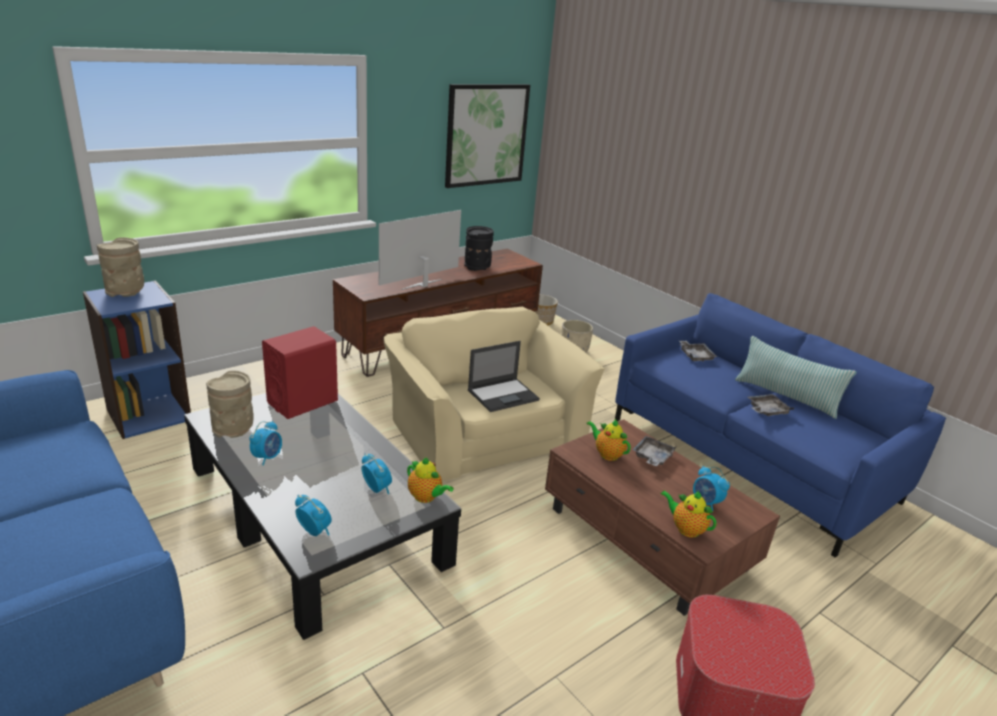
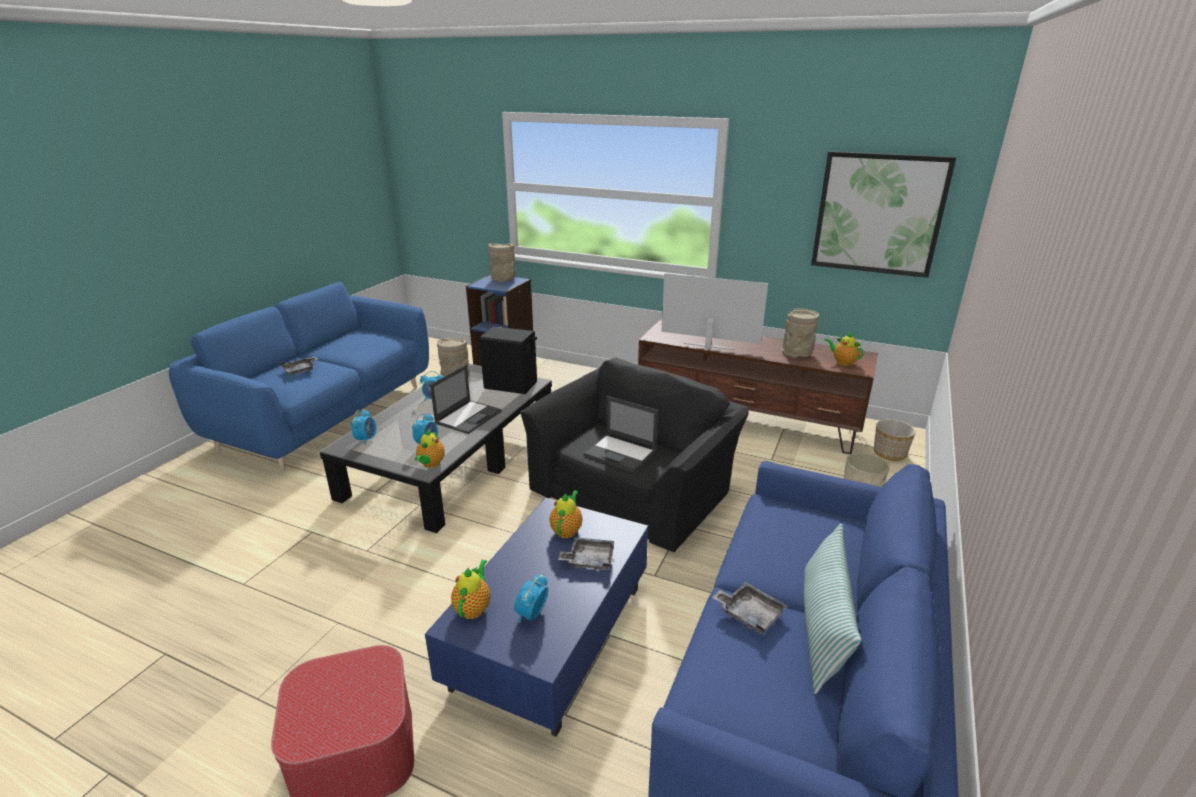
camera: 65 degrees right, 0 degrees up
red speaker [262,326,338,419] -> black speaker [479,327,537,394]
beige armchair [384,307,605,481] -> black armchair [520,358,749,552]
black vase [464,226,494,271] -> beige vase [782,308,819,358]
brown coffee table [545,419,780,616] -> blue coffee table [425,498,648,737]
grey tray [679,341,717,362] -> grey tray moved to [280,357,318,375]
none -> laptop [430,365,502,434]
none -> teapot [824,332,864,366]

